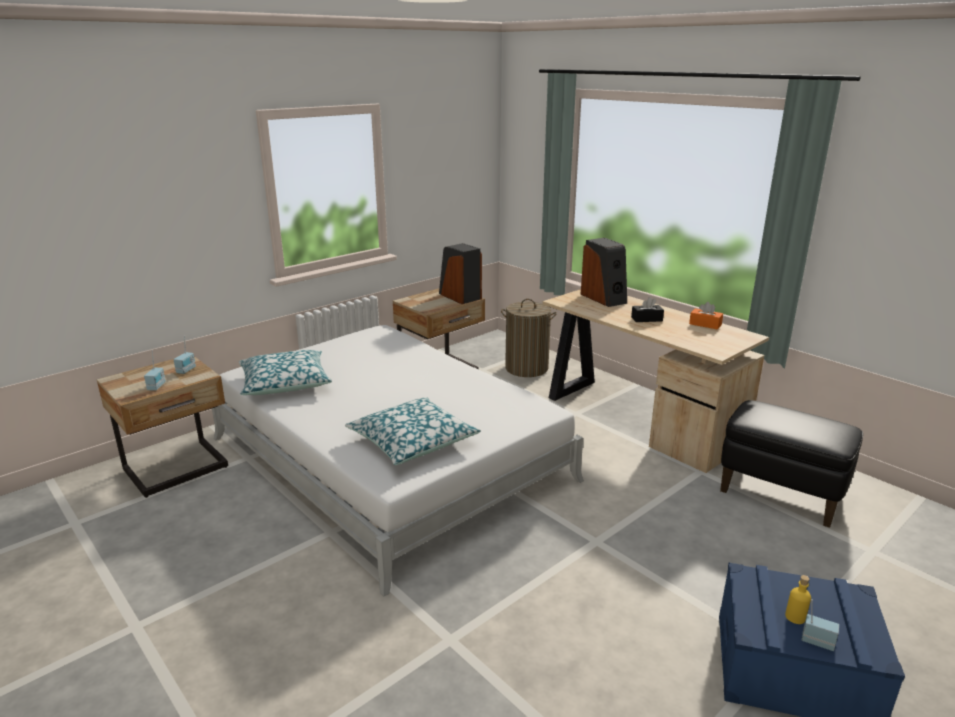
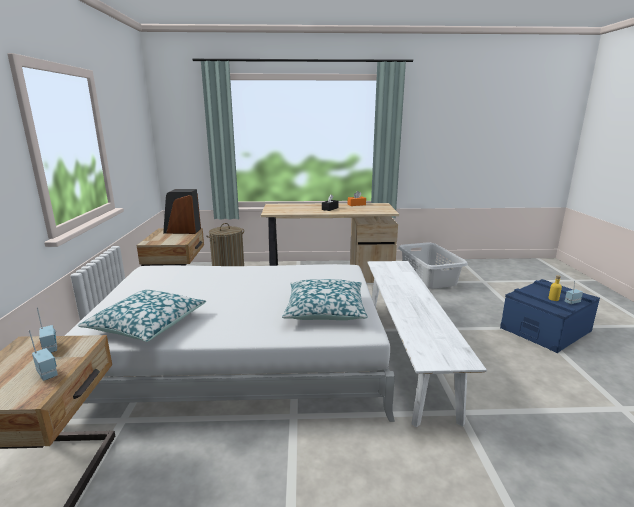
camera: 50 degrees left, 5 degrees down
speaker [580,238,627,307] -> none
black ottoman [720,400,863,528] -> grey laundry basket [398,242,468,289]
none -> white bench [368,261,487,428]

